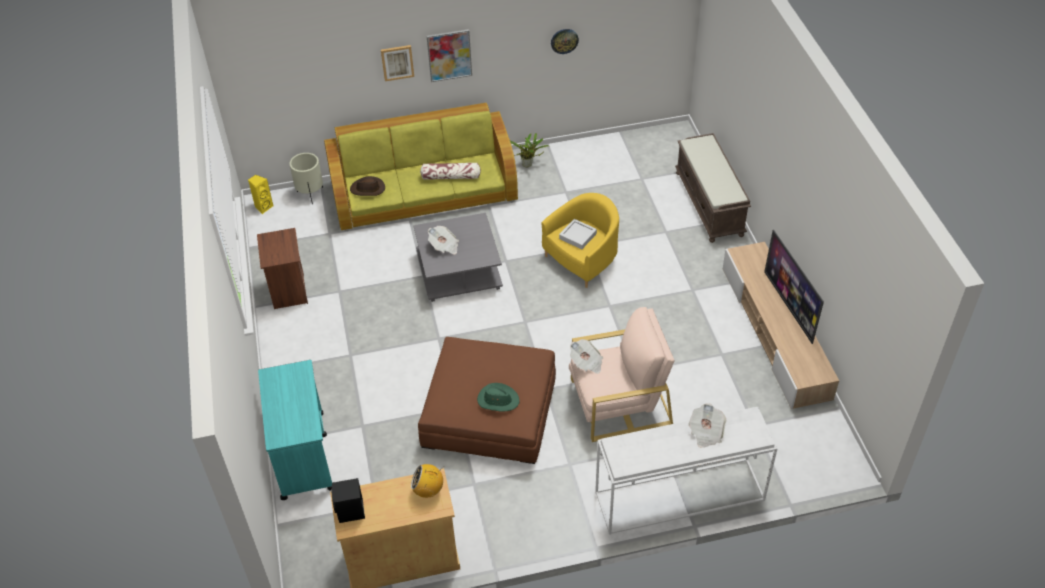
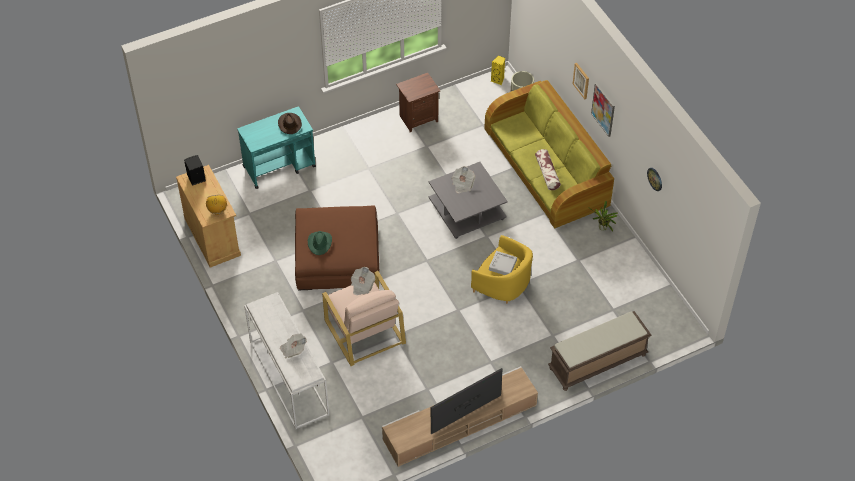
camera: 75 degrees right, 5 degrees up
brown hat [350,176,385,196] -> brown hat moved to [278,113,302,134]

